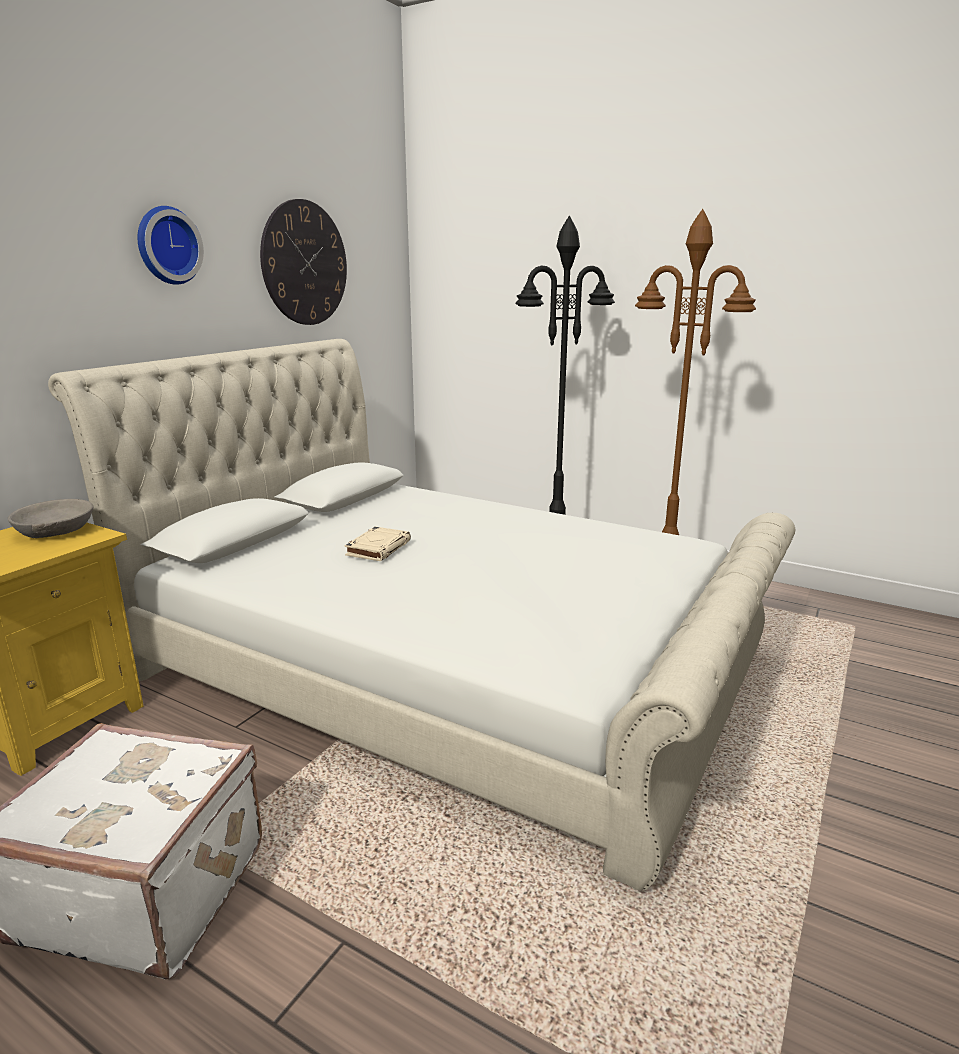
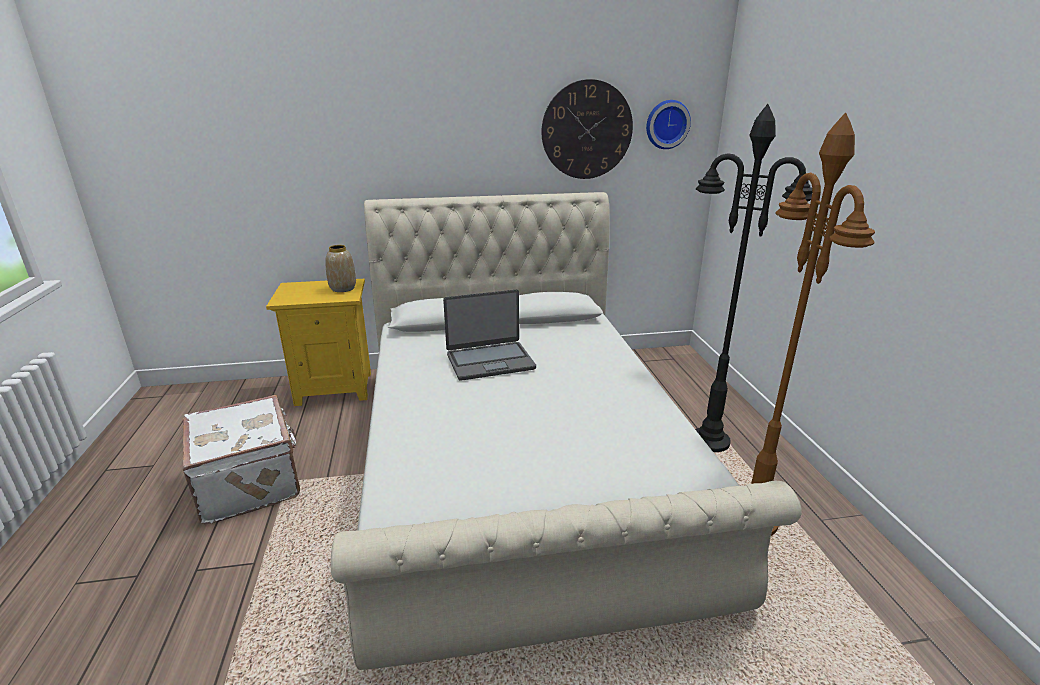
camera: 50 degrees right, 5 degrees up
grey bowl [8,499,93,538] -> vase [325,245,356,292]
wall clock [138,206,204,285] -> wall clock moved to [646,100,691,149]
beige book [345,527,411,561] -> laptop [443,289,536,381]

